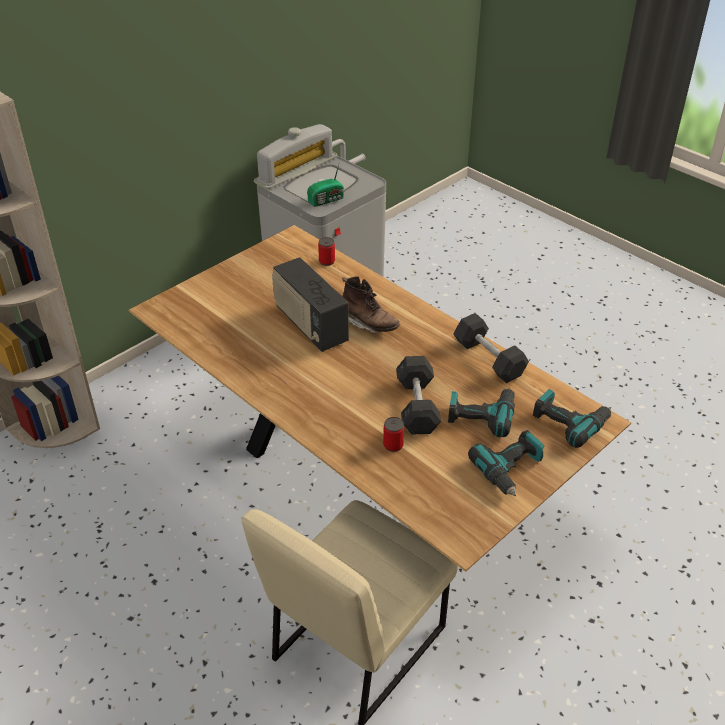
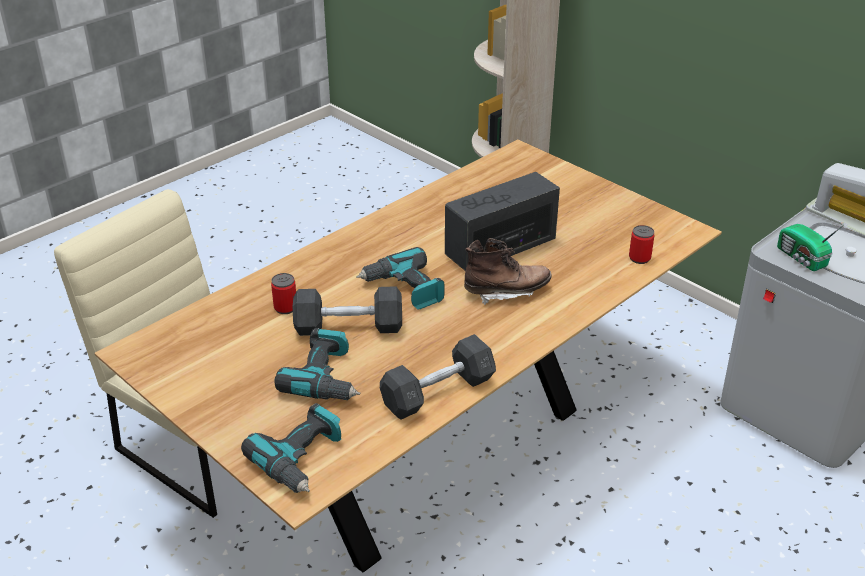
camera: 90 degrees right, 5 degrees down
brown boot [342,276,400,333] -> brown boot turned 135 degrees counterclockwise [464,238,552,305]
power drill [468,430,544,496] -> power drill moved to [356,247,445,310]

